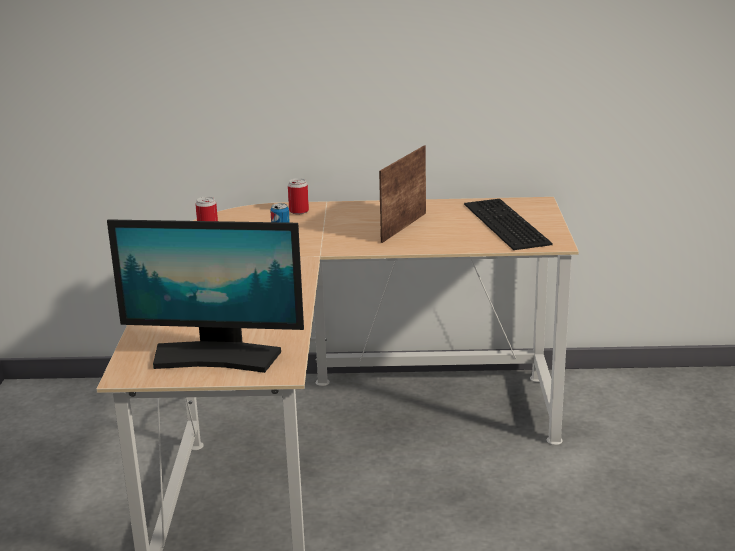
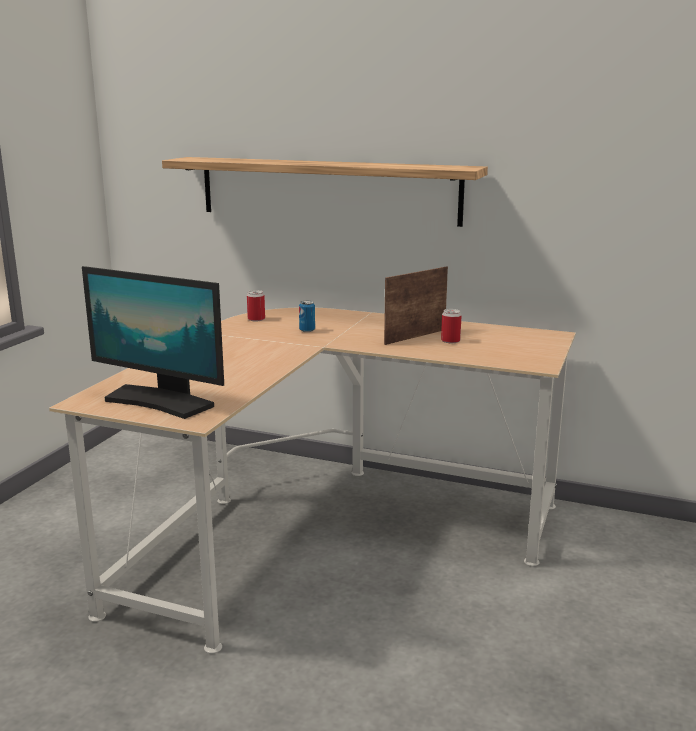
camera: 20 degrees right, 5 degrees down
can [288,178,309,214] -> can moved to [441,309,462,343]
keyboard [464,199,553,250] -> none
none -> shelf [162,157,488,227]

